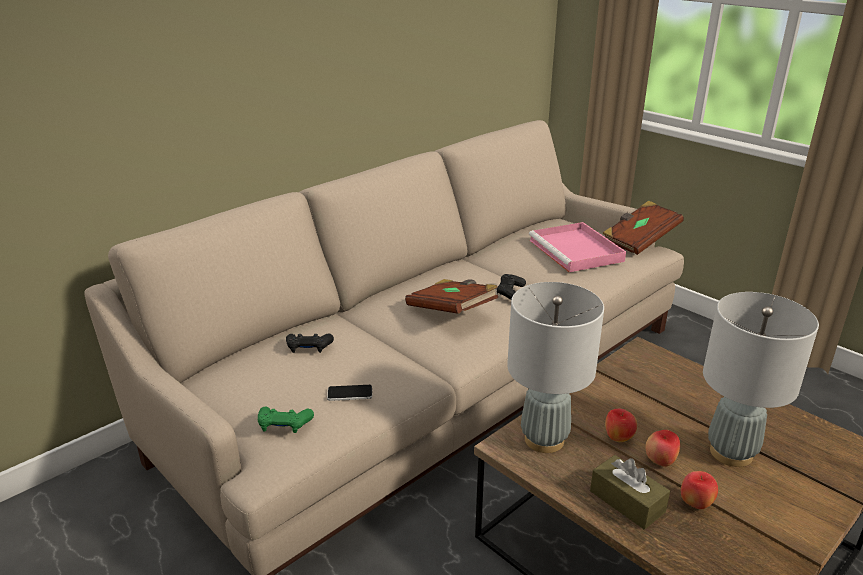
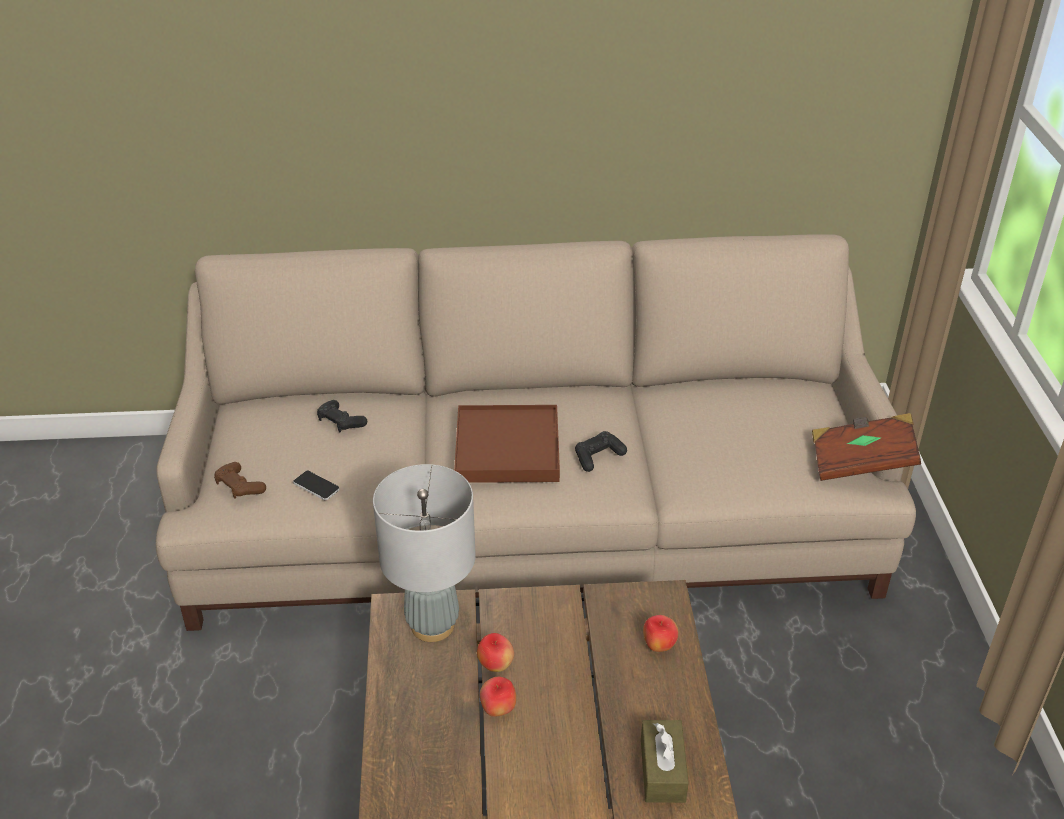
camera: 40 degrees right, 10 degrees up
green game controller [258,406,314,433] -> brown game controller [214,462,266,499]
brown book [405,279,498,314] -> brown tray [454,405,560,483]
pink tray [529,222,626,272] -> none
brown tissue box [590,455,670,529] -> brown tissue box moved to [641,720,689,803]
apple [681,471,718,509] -> apple moved to [643,615,678,652]
grey table lamp [703,292,819,467] -> none

